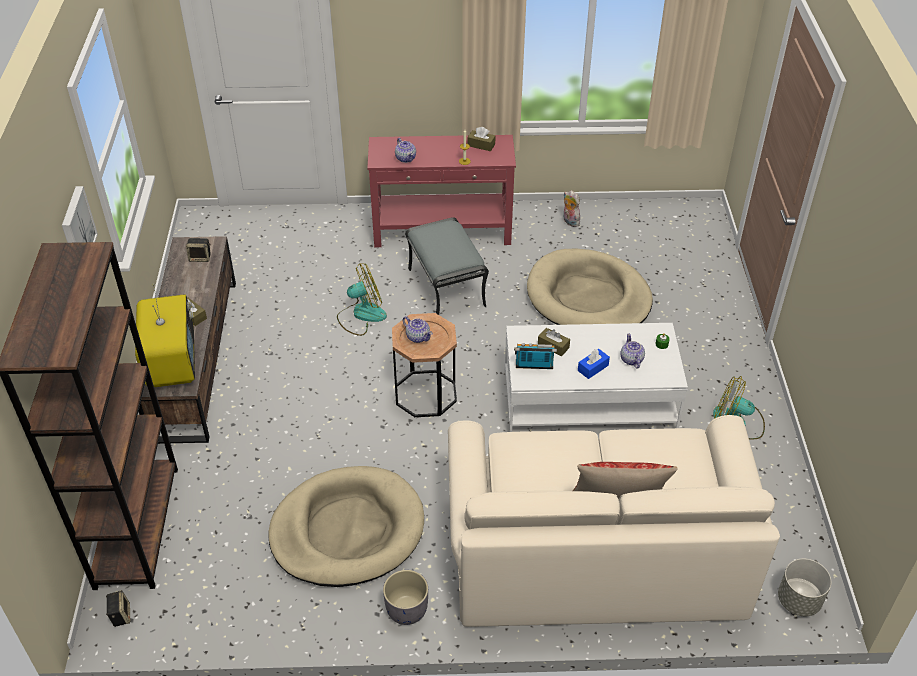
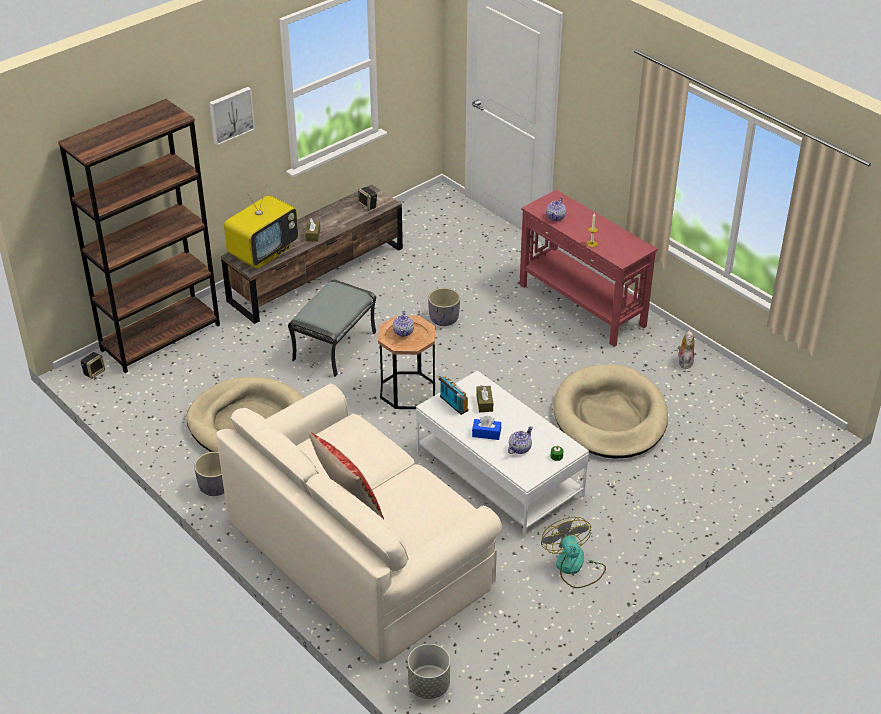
camera: 50 degrees right, 5 degrees down
fan [337,263,387,336] -> grey planter [428,288,460,326]
grey ottoman [405,217,489,315] -> grey ottoman moved to [288,280,376,377]
brown tissue box [468,127,496,151] -> none

